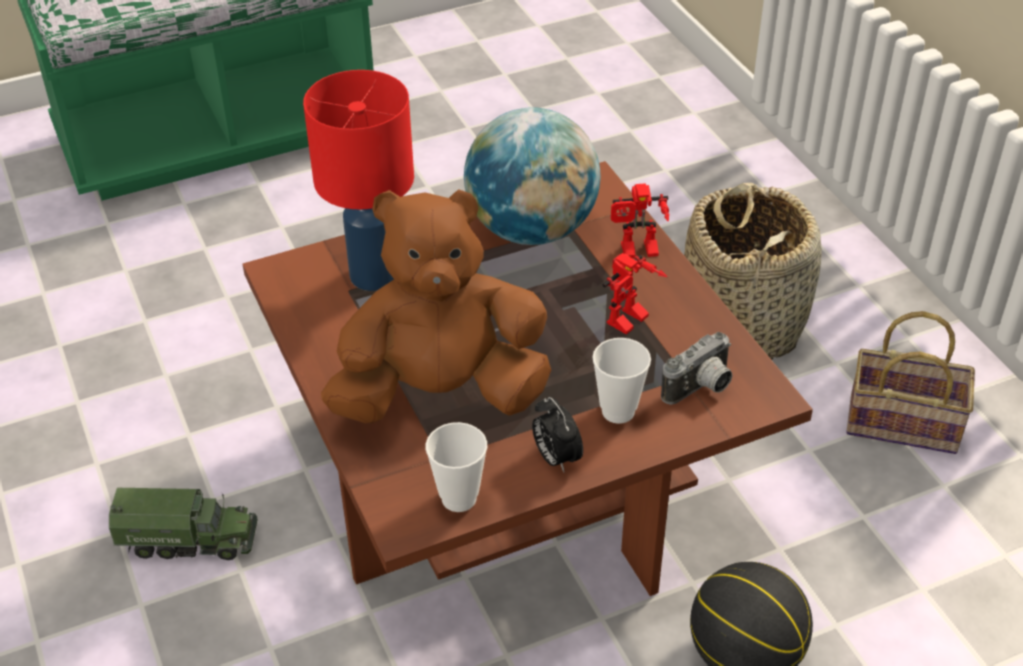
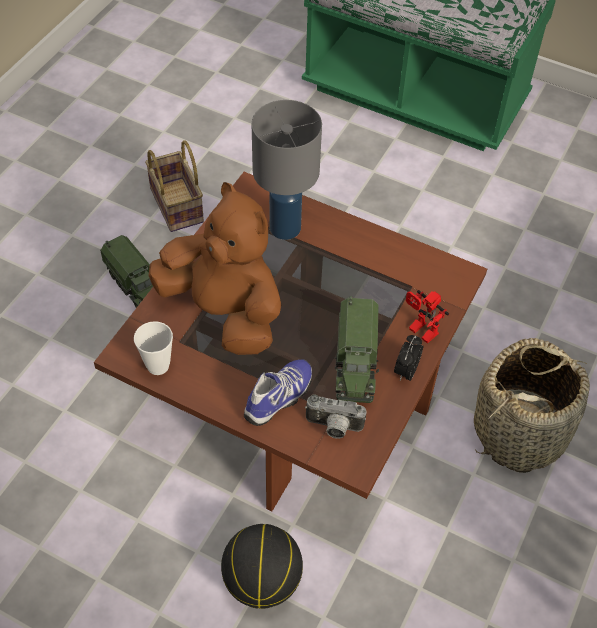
camera: 50 degrees right, 10 degrees up
red table lamp [303,70,414,291] -> grey table lamp [252,100,322,240]
globe [464,107,601,245] -> none
alarm clock [532,397,583,473] -> alarm clock moved to [394,335,423,381]
cup [592,338,651,424] -> shoe [244,359,312,426]
toy robot [603,253,668,335] -> toy truck [334,296,379,403]
basket [846,311,975,454] -> basket moved to [145,140,204,232]

